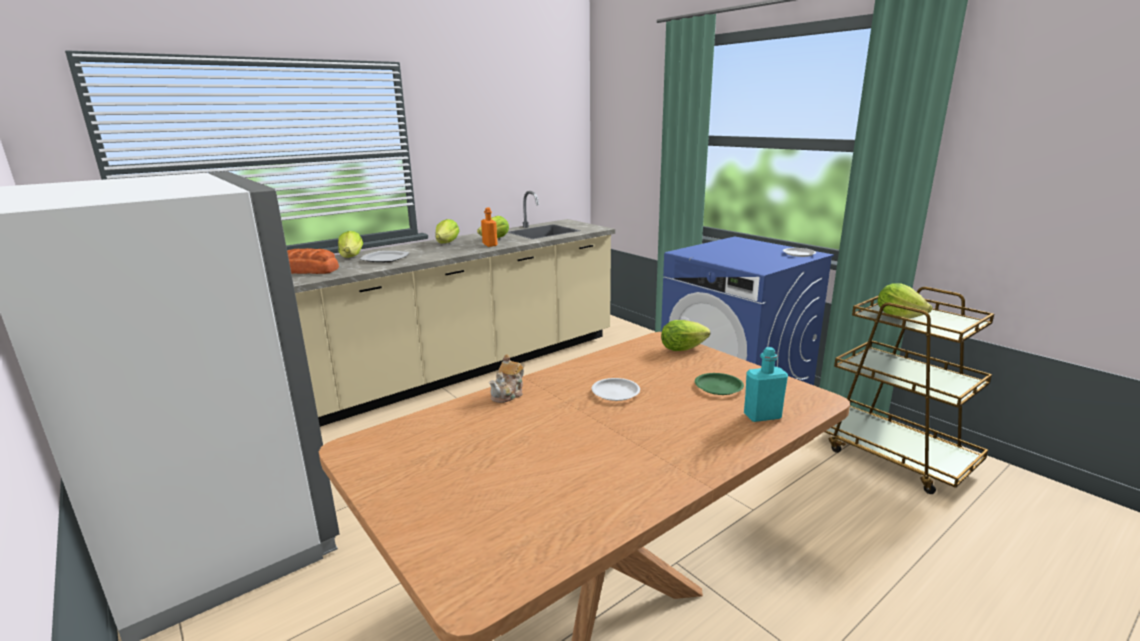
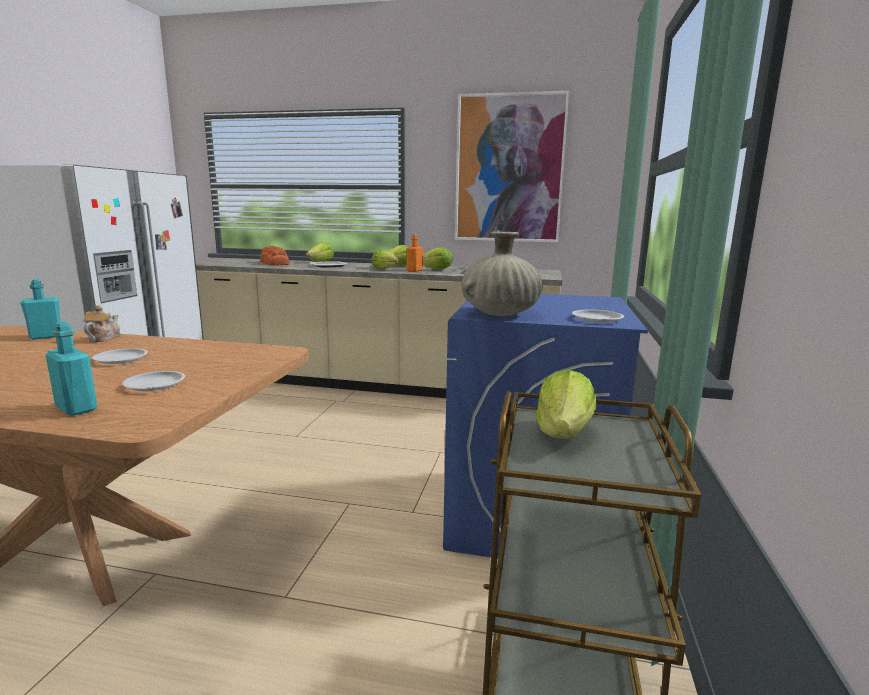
camera: 50 degrees right, 5 degrees down
teapot [489,355,524,403] -> teapot turned 105 degrees clockwise [83,306,121,342]
lettuce [661,320,710,351] -> lettuce moved to [372,250,399,269]
green plate [695,373,744,395] -> white plate [122,371,185,391]
none -> turquoise bottle [20,279,61,340]
none -> picture [455,91,569,242]
none -> beige vase [462,232,543,316]

